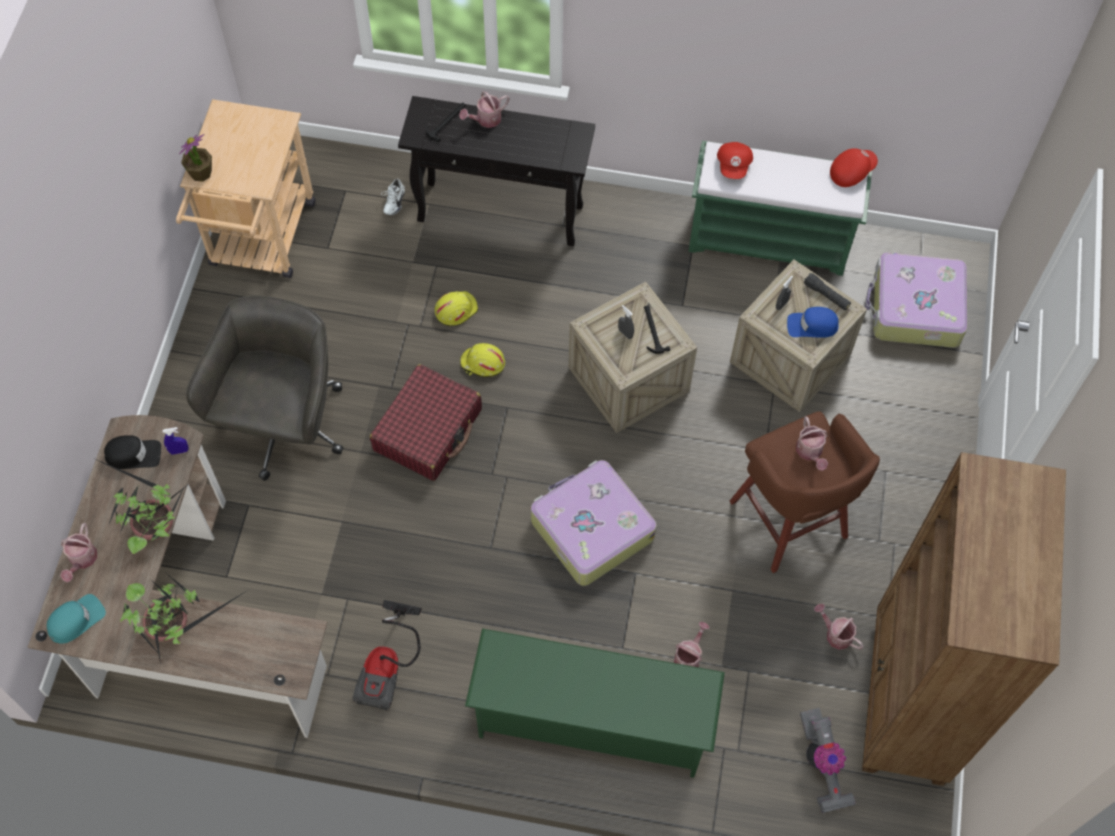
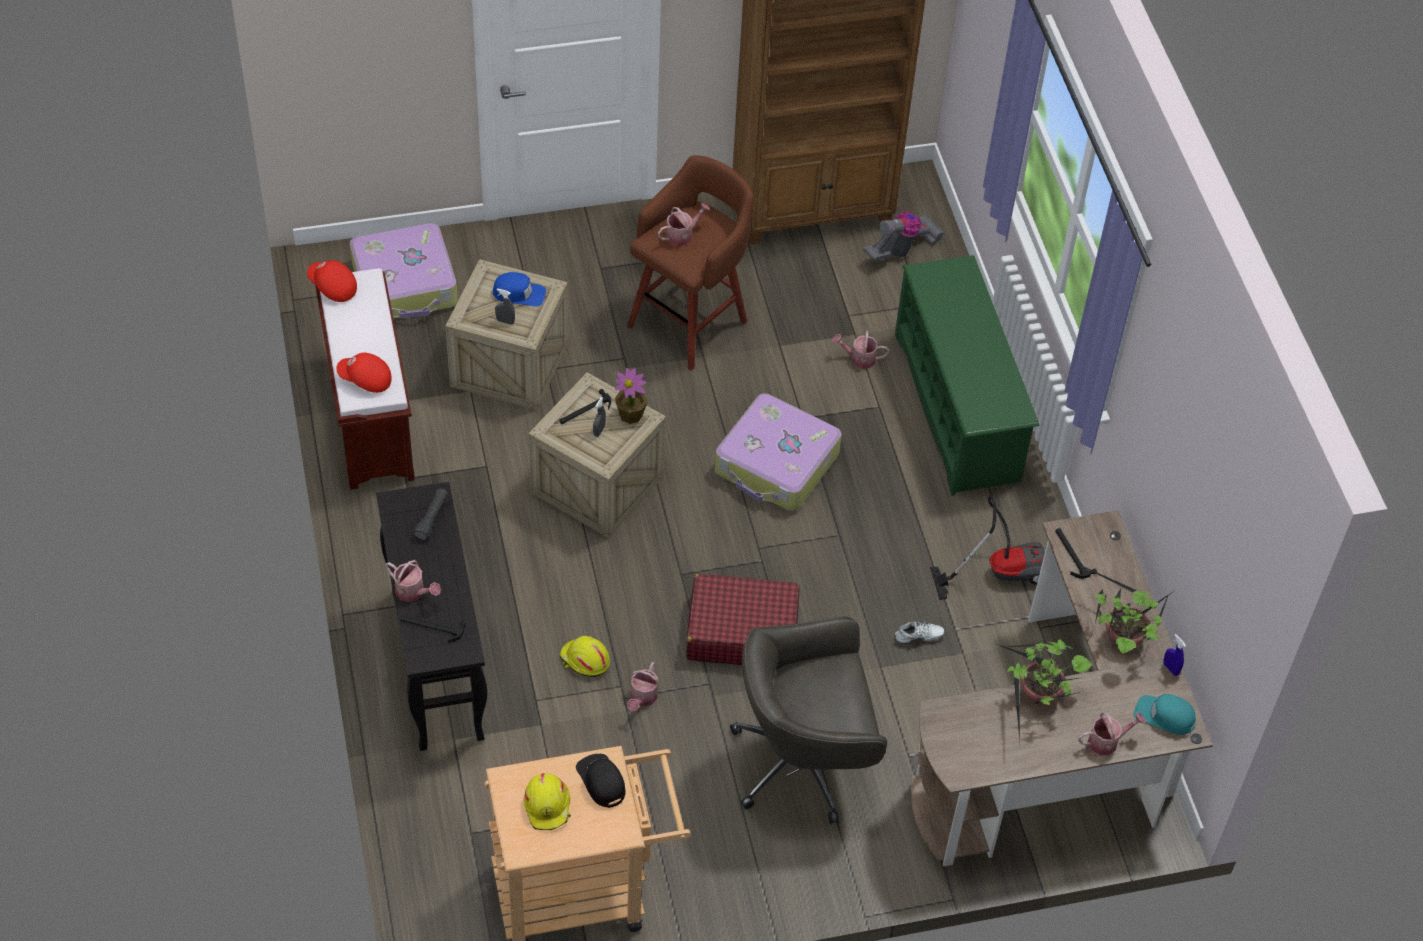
camera: 115 degrees left, 10 degrees down
black cap [104,436,161,469] -> black cap moved to [576,754,626,808]
blue spray bottle [163,427,189,455] -> blue spray bottle moved to [1163,634,1186,676]
potted plant [179,134,212,182] -> potted plant moved to [615,368,648,424]
white shoe [381,179,405,215] -> white shoe moved to [895,621,944,645]
yellow hard hat [460,343,505,377] -> yellow hard hat moved to [524,773,571,830]
green bench [688,141,872,276] -> brown bench [315,268,415,490]
red cap [717,142,753,179] -> red cap turned 150 degrees counterclockwise [336,353,392,393]
blue cap [787,307,839,338] -> blue cap turned 60 degrees counterclockwise [493,272,546,307]
black flashlight [804,273,851,311] -> black flashlight moved to [414,488,448,541]
watering can [814,604,864,650] -> watering can moved to [627,662,659,712]
none -> hammer [1055,528,1097,579]

